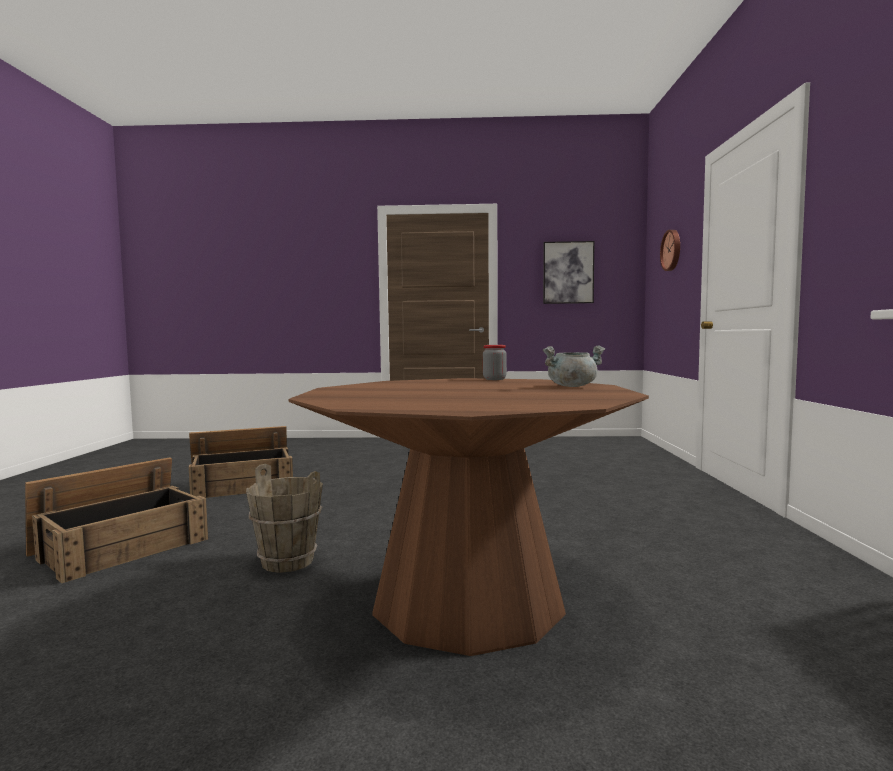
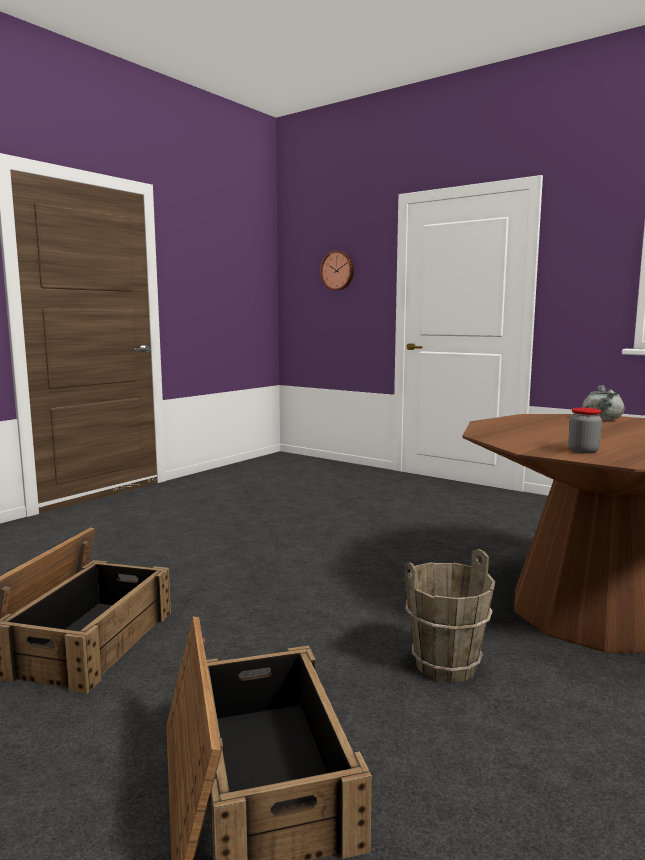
camera: 55 degrees left, 5 degrees up
jar [483,345,507,380] -> jar moved to [568,408,602,454]
picture [543,241,595,304] -> none

